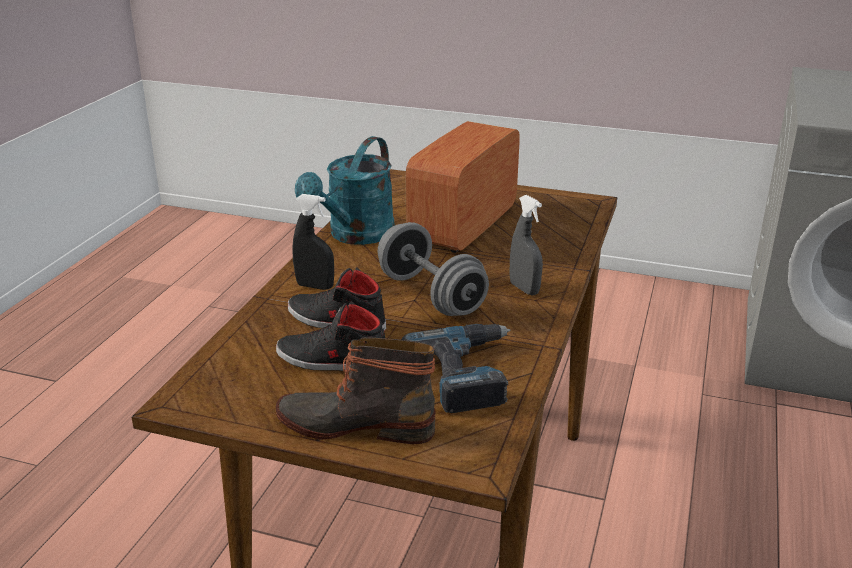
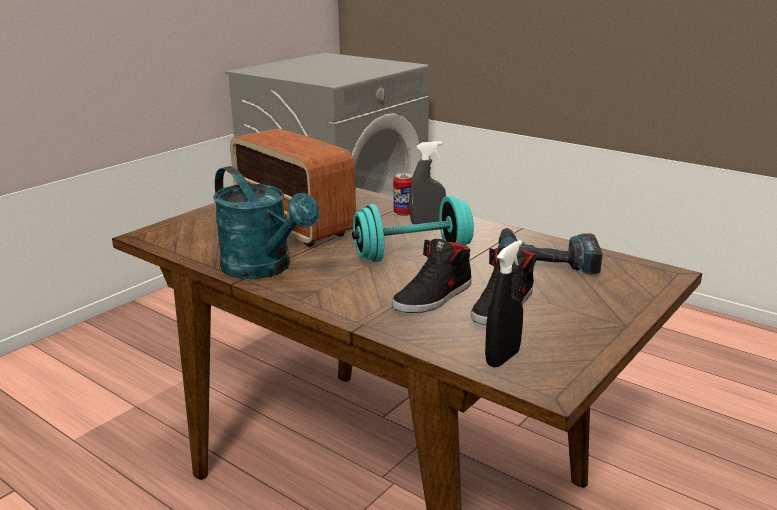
camera: 70 degrees left, 5 degrees down
boot [276,337,435,444] -> none
black spray bottle [292,194,334,290] -> black spray bottle moved to [485,240,523,367]
grey dumbbell [378,222,489,316] -> turquoise dumbbell [352,196,474,262]
none -> can [393,173,413,216]

